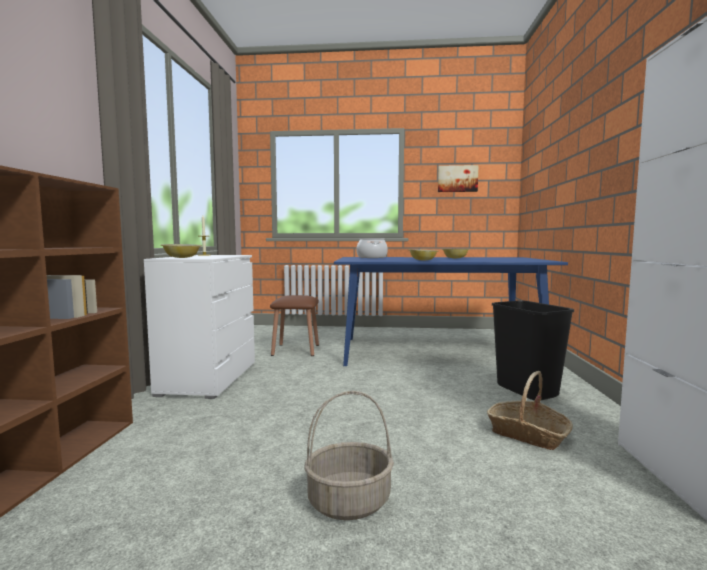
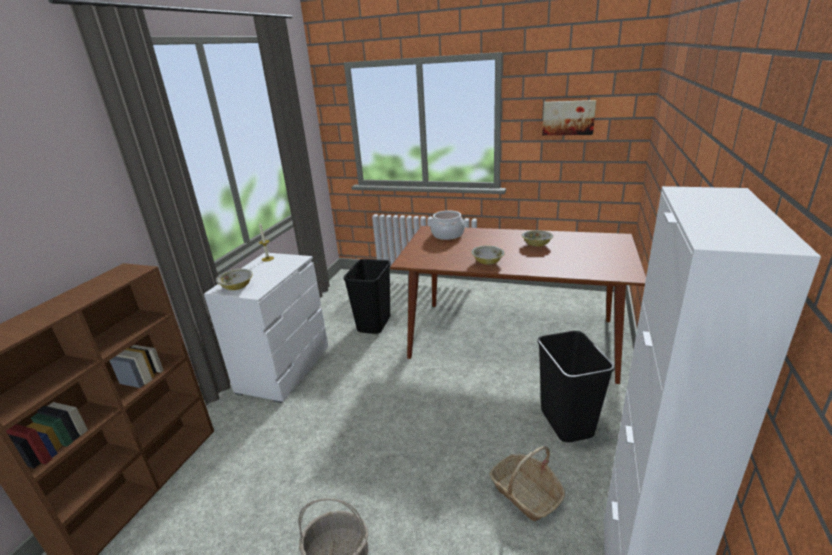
camera: 15 degrees right, 20 degrees up
brown stool [270,295,319,356] -> black trash can [343,259,391,334]
blue dining table [334,257,568,366] -> brown dining table [390,226,646,384]

